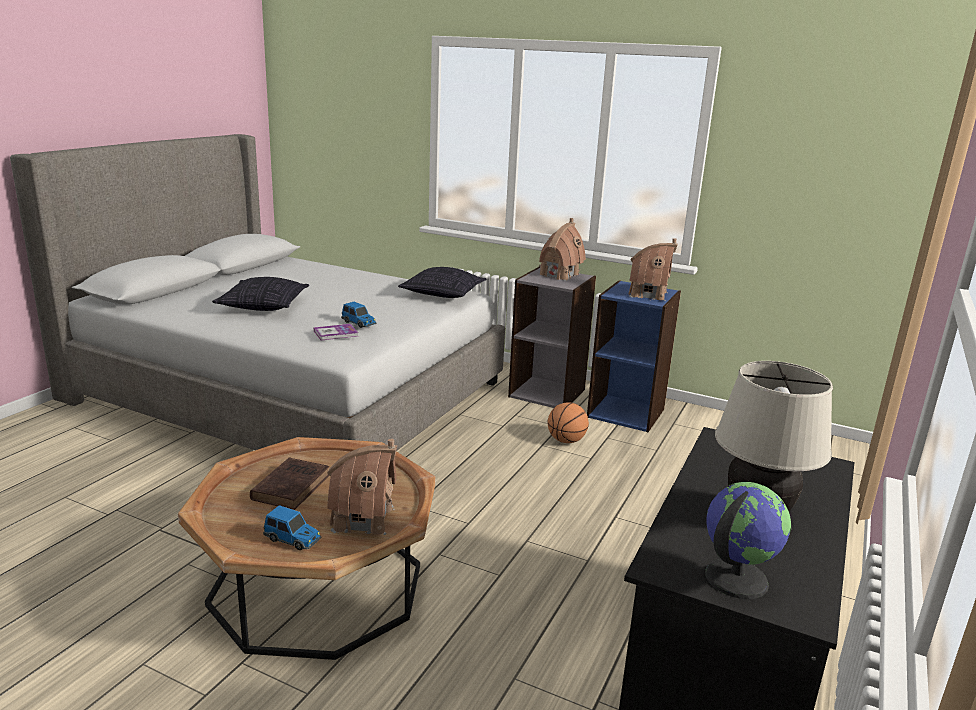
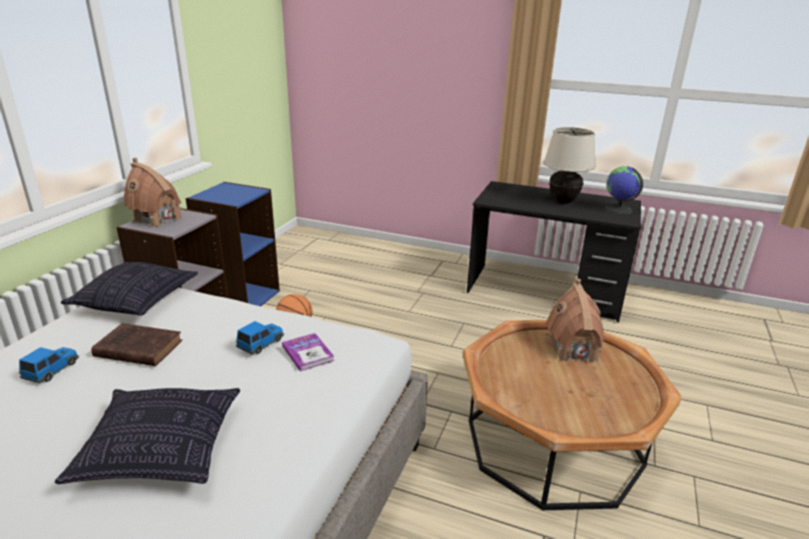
camera: 95 degrees left, 5 degrees up
brown book [250,457,330,510] -> brown book moved to [91,323,182,366]
toy car [263,505,321,550] -> toy car moved to [19,347,79,383]
toy house [628,238,678,301] -> none

